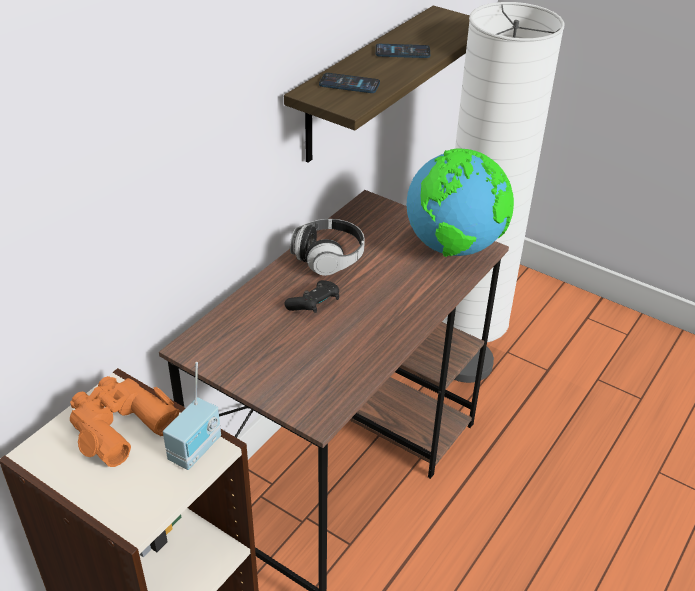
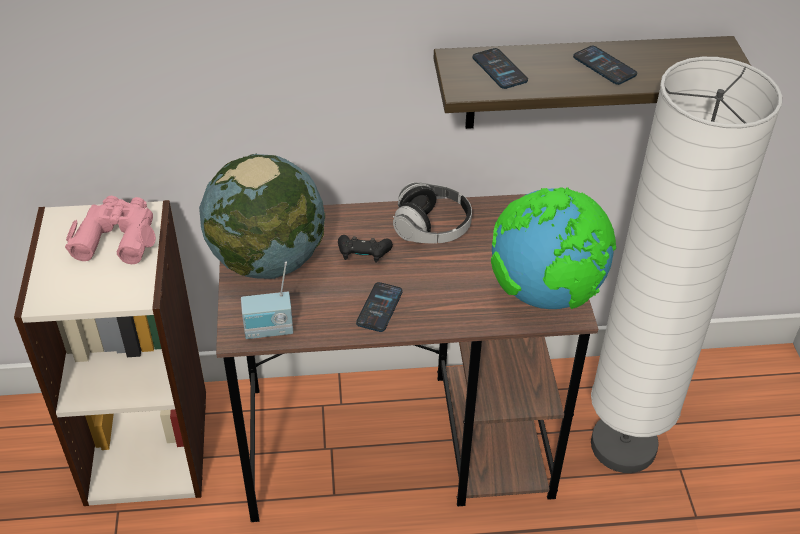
camera: 50 degrees right, 5 degrees up
orange binoculars [70,376,179,467] -> pink binoculars [65,196,156,264]
radio [163,362,221,470] -> radio moved to [241,262,293,339]
none -> globe [199,154,325,279]
none -> phone [356,282,403,332]

